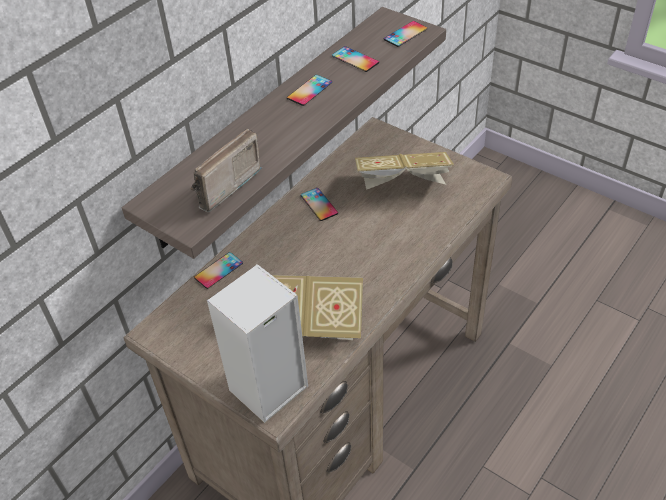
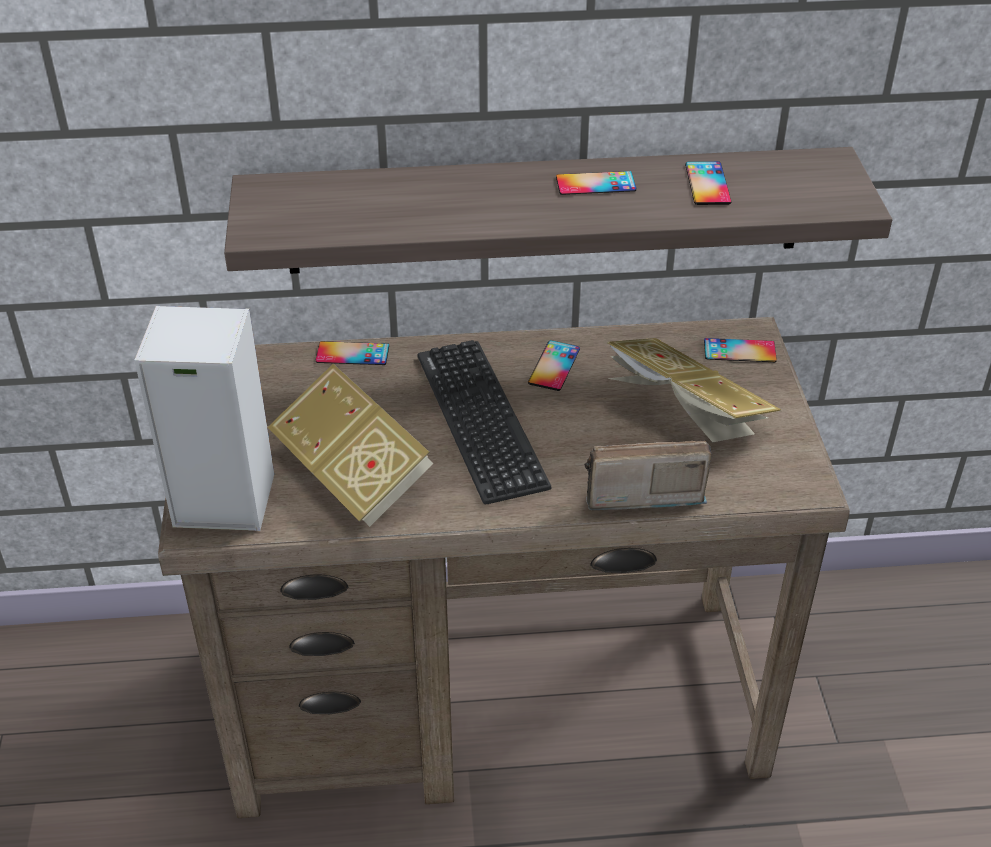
camera: 45 degrees right, 5 degrees down
radio [190,129,262,212] -> radio moved to [584,441,712,510]
phone [384,21,428,47] -> phone moved to [704,338,777,362]
none -> keyboard [417,340,552,504]

